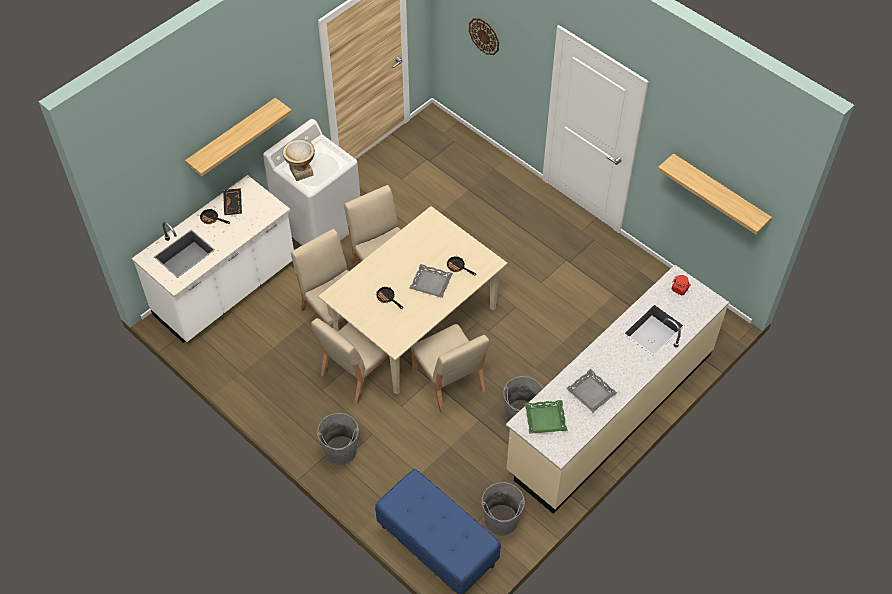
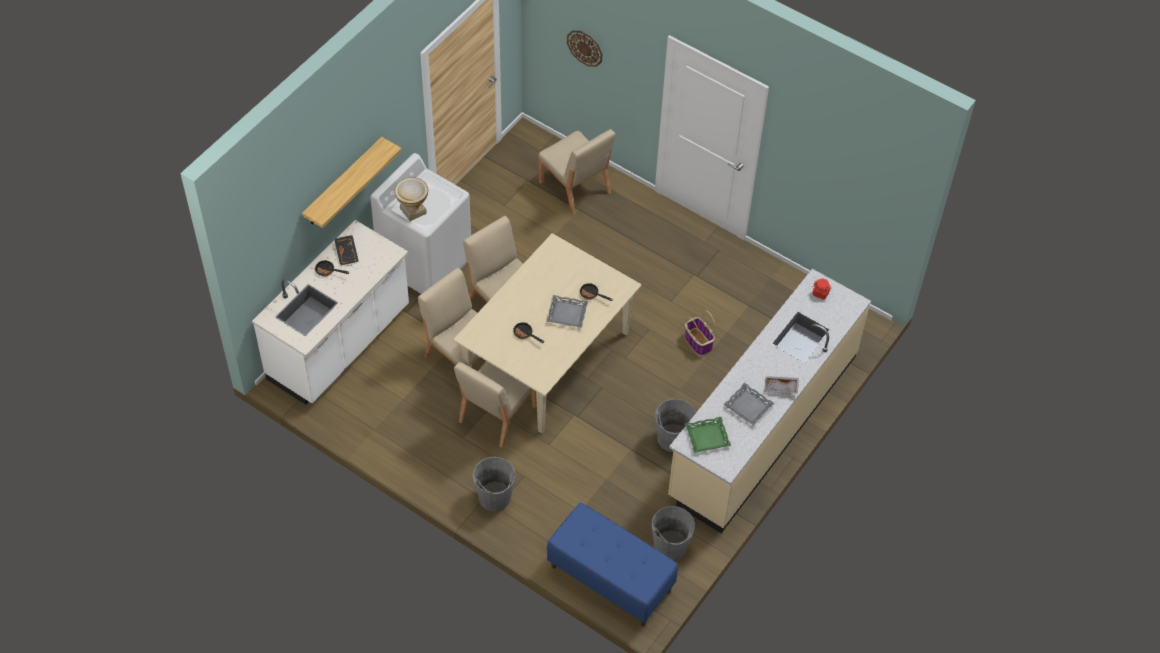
camera: 10 degrees left, 0 degrees up
beige chair [411,324,490,414] -> beige chair moved to [538,129,616,216]
shelf [658,153,772,234] -> none
none -> basket [684,310,715,355]
none -> grey tray [764,376,799,394]

